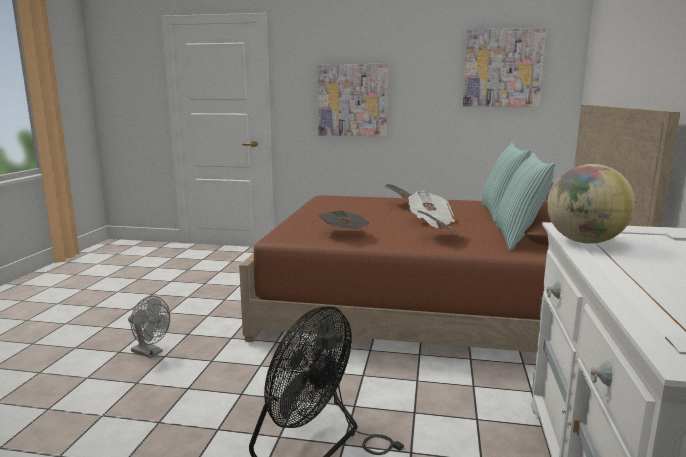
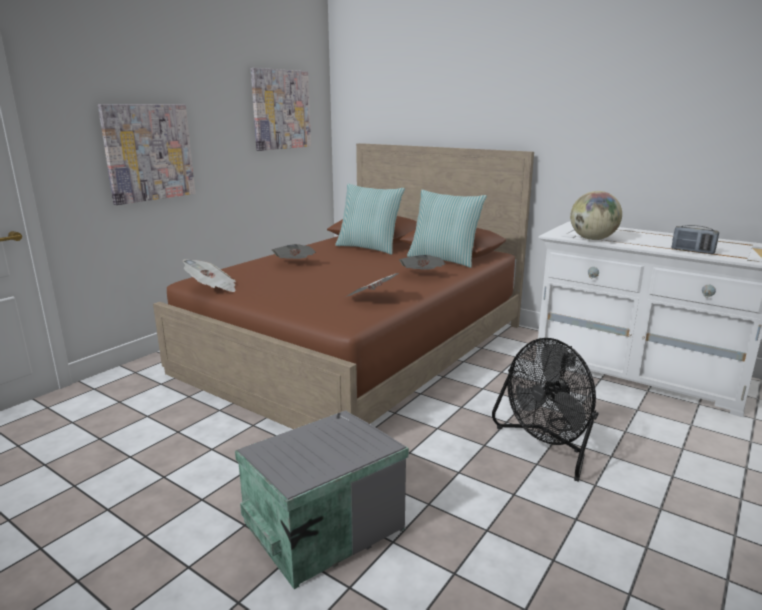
camera: 65 degrees left, 5 degrees up
grey fan [128,296,170,358] -> grey storage box [235,410,409,589]
newspaper [408,191,455,228] -> newspaper moved to [183,259,236,292]
none -> radio [672,225,719,254]

